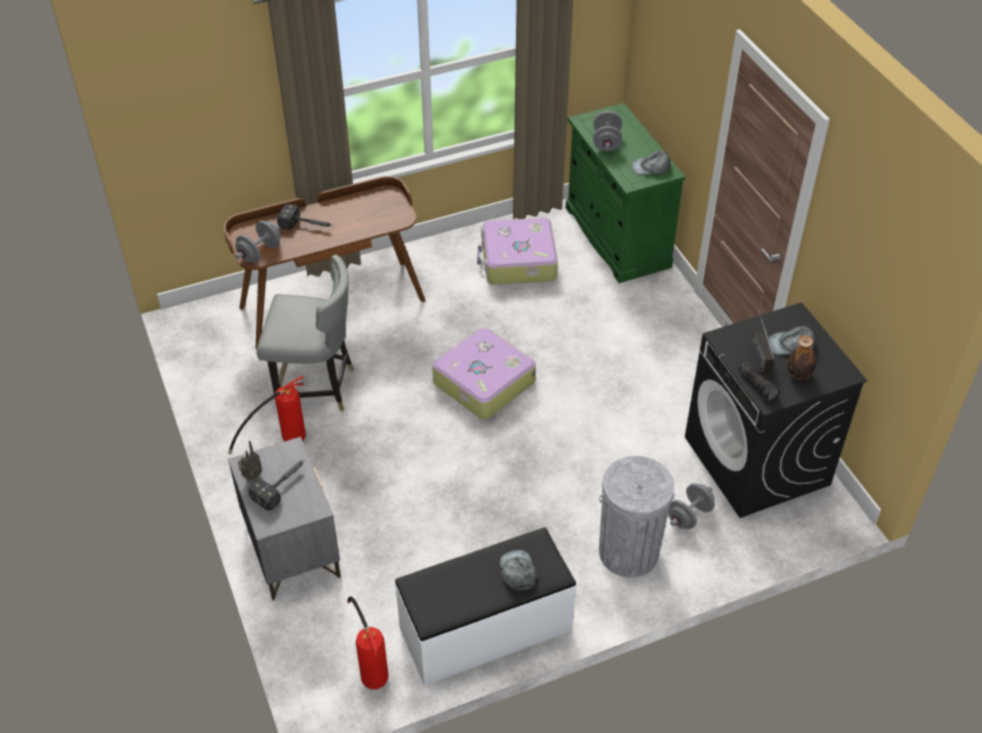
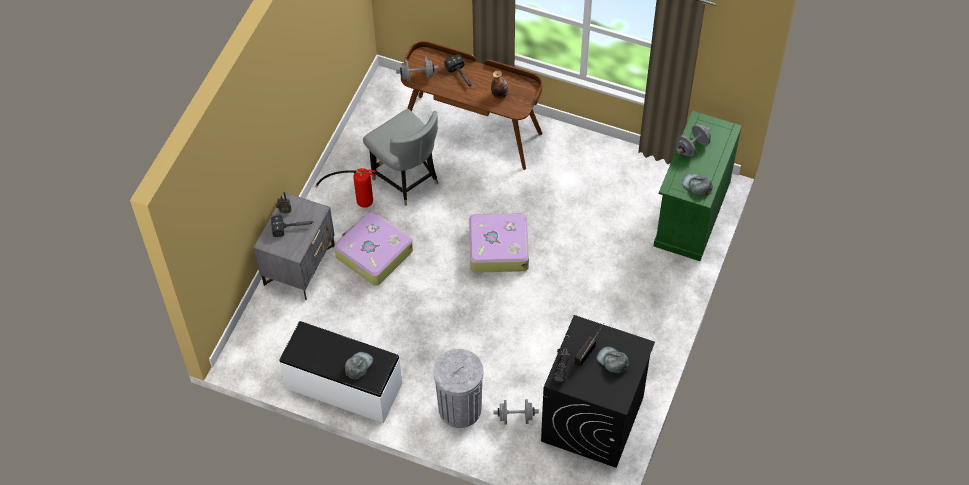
camera: 45 degrees right, 10 degrees up
fire extinguisher [347,597,388,689] -> none
suitcase [477,218,558,285] -> suitcase moved to [334,211,413,286]
bottle [788,335,816,380] -> bottle moved to [491,70,508,99]

